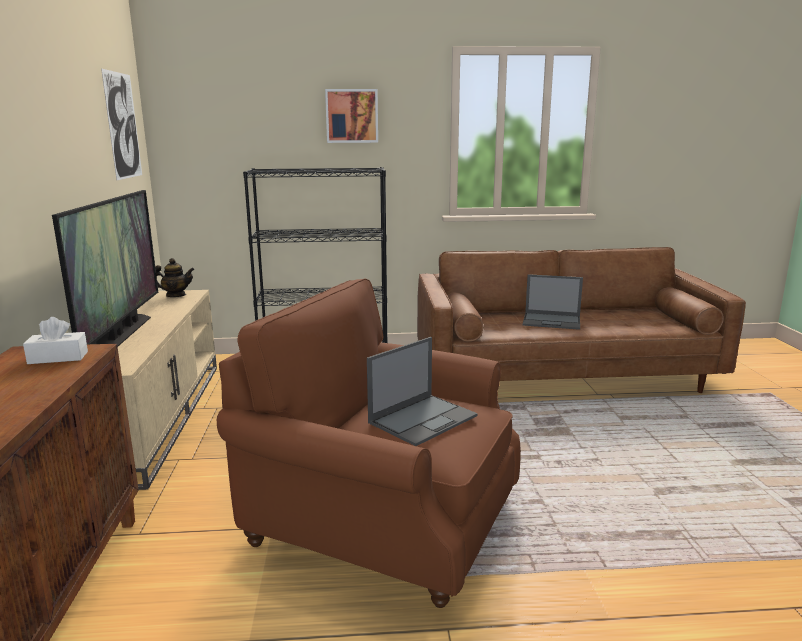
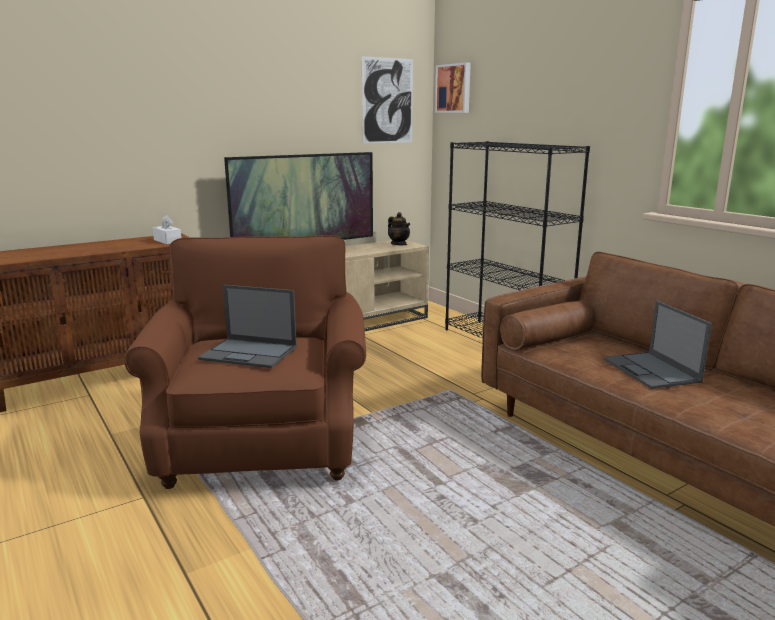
camera: 60 degrees right, 0 degrees up
picture [325,89,378,143] -> picture moved to [435,62,471,113]

